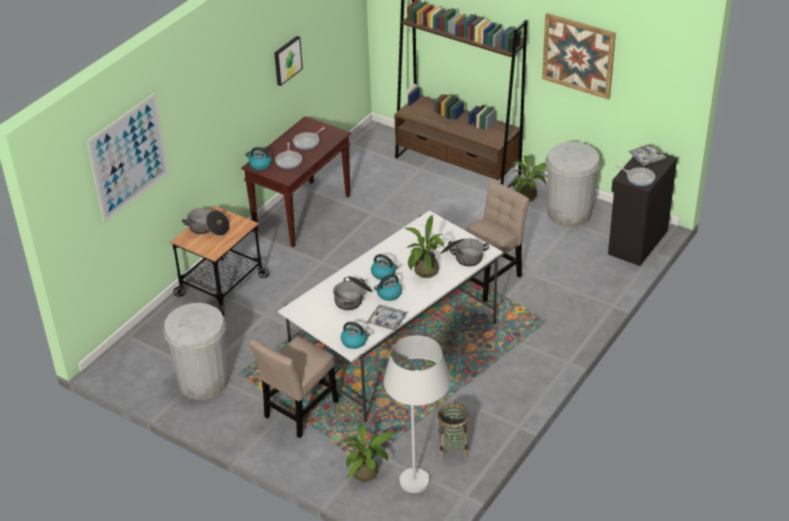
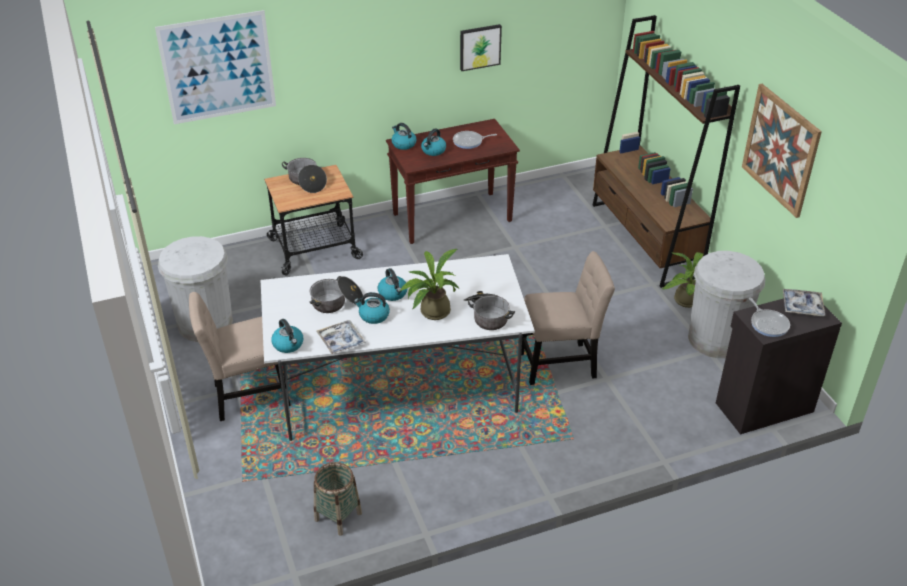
camera: 35 degrees right, 0 degrees up
frying pan [275,142,302,169] -> kettle [421,128,446,156]
potted plant [342,424,396,482] -> none
white floor lamp [384,336,451,493] -> none

